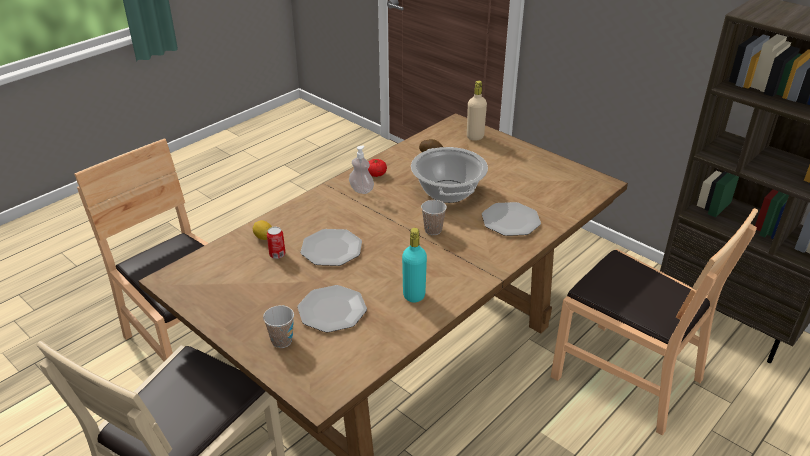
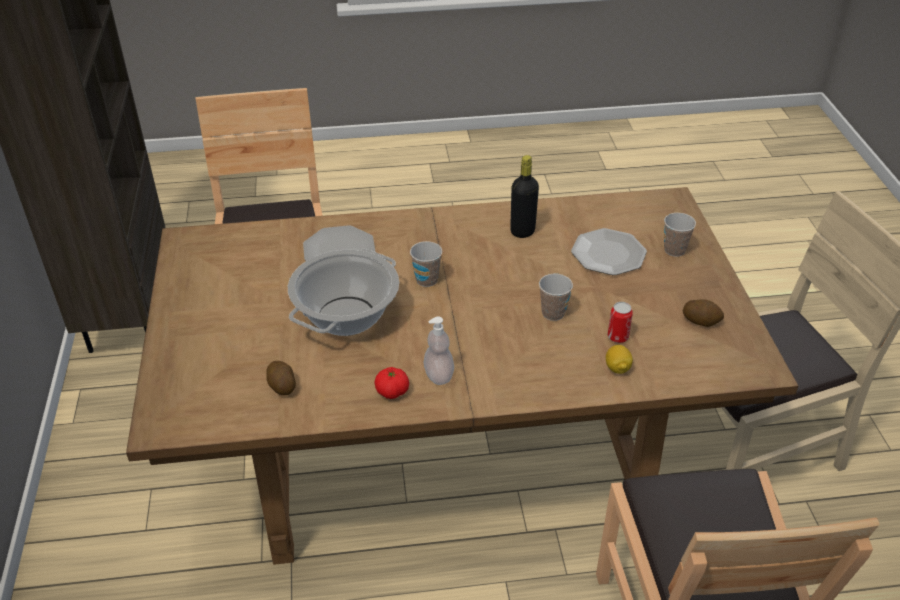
camera: 140 degrees left, 5 degrees up
plate [300,229,362,266] -> cup [539,274,573,321]
turquoise bottle [402,228,427,302] -> black bottle [510,155,539,238]
beige bottle [467,81,487,141] -> none
none -> potato [683,299,724,327]

